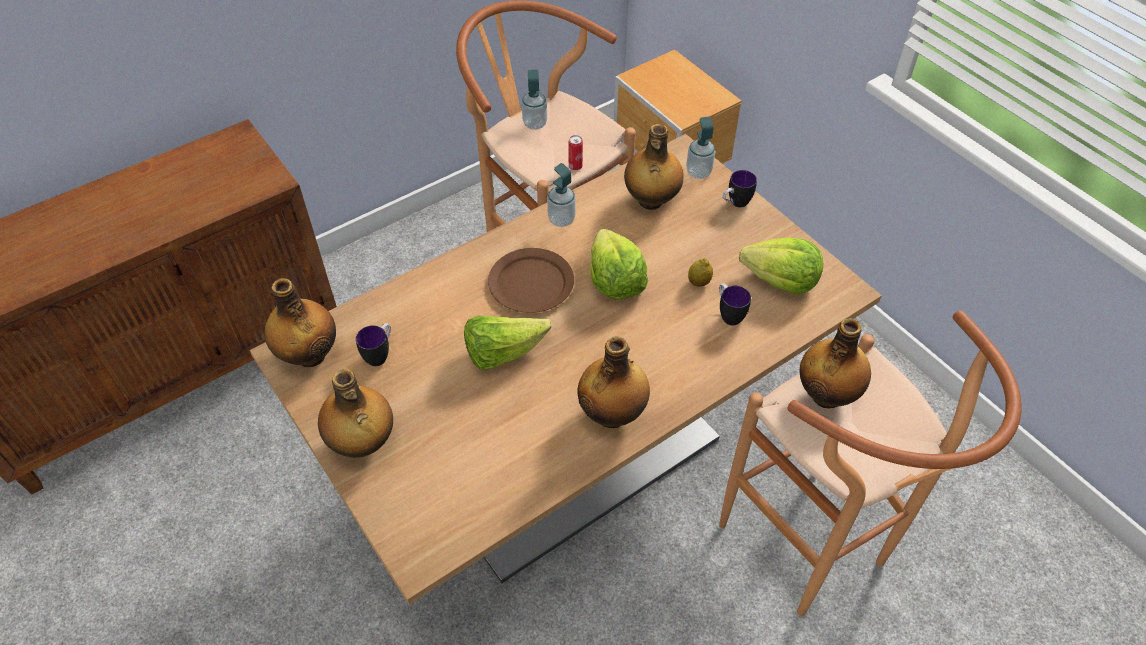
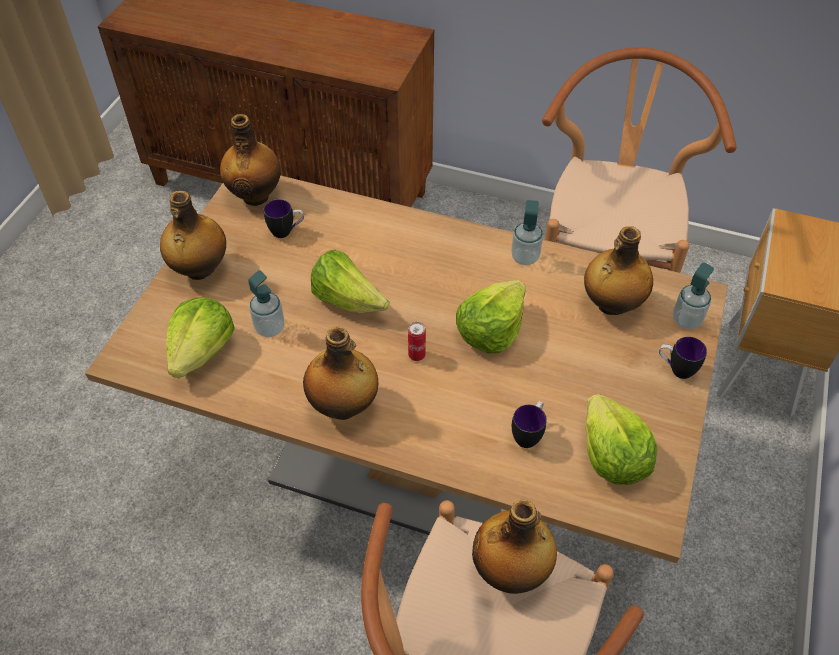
camera: 55 degrees right, 0 degrees up
brown plate [488,248,574,313] -> none
soap dispenser [522,69,547,130] -> soap dispenser moved to [248,270,284,337]
can [569,135,583,171] -> can moved to [408,322,426,361]
lemon [688,258,713,287] -> none
none -> lettuce [166,297,235,378]

